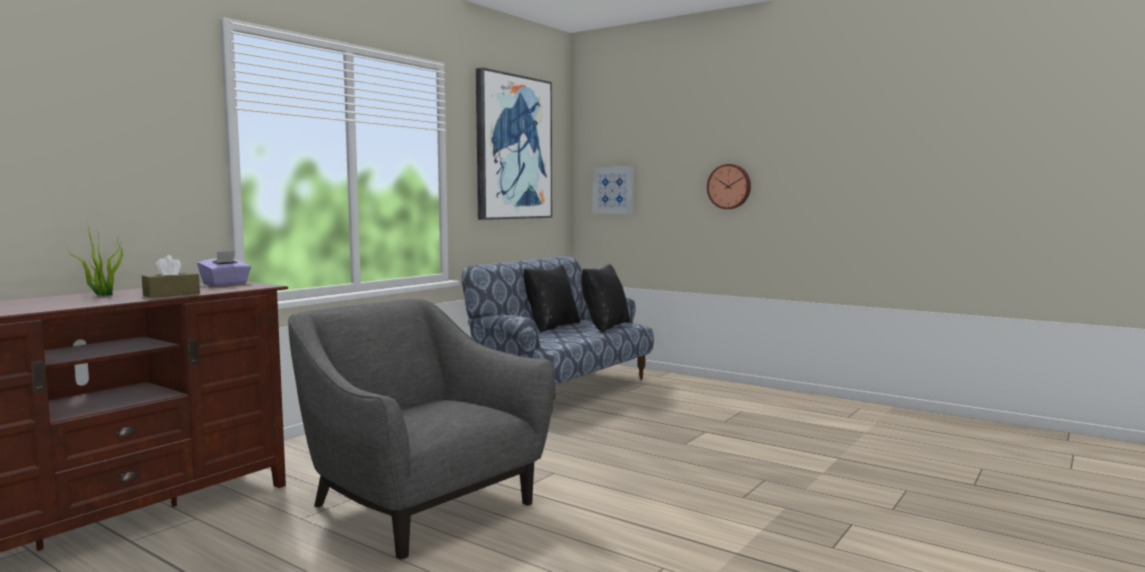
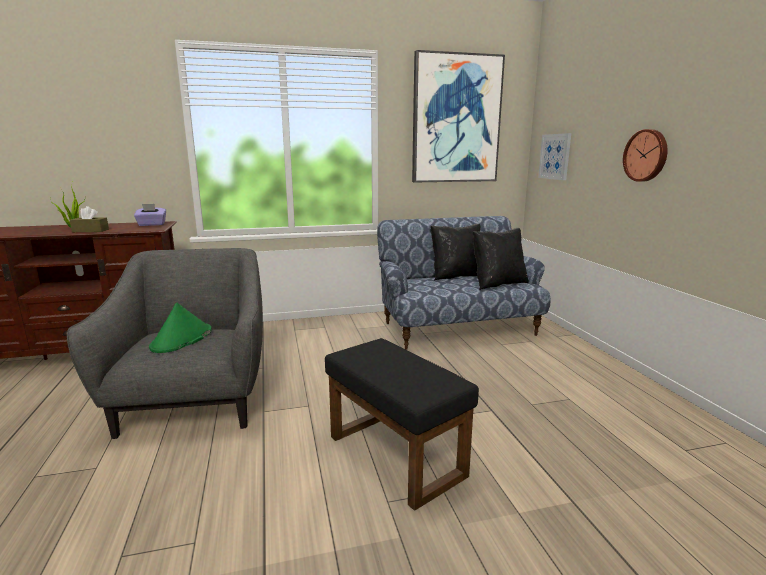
camera: 40 degrees right, 10 degrees up
none -> green hat [149,302,212,353]
none -> black ottoman [325,338,479,511]

